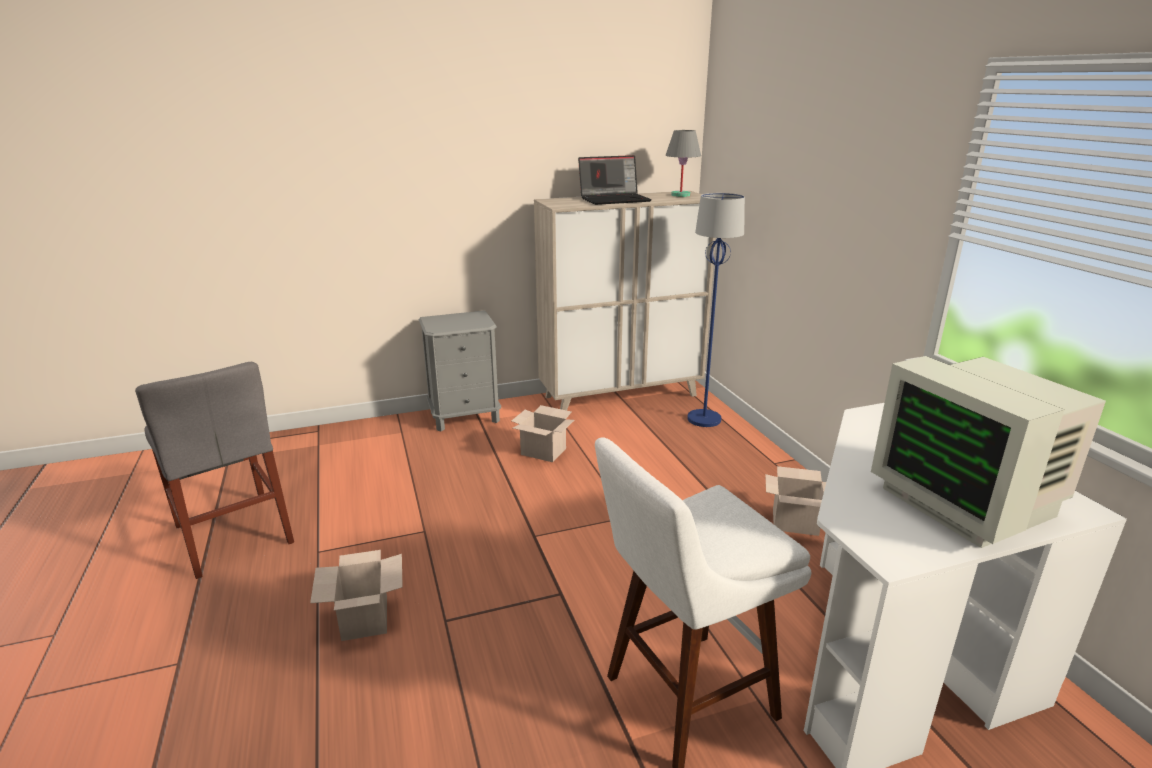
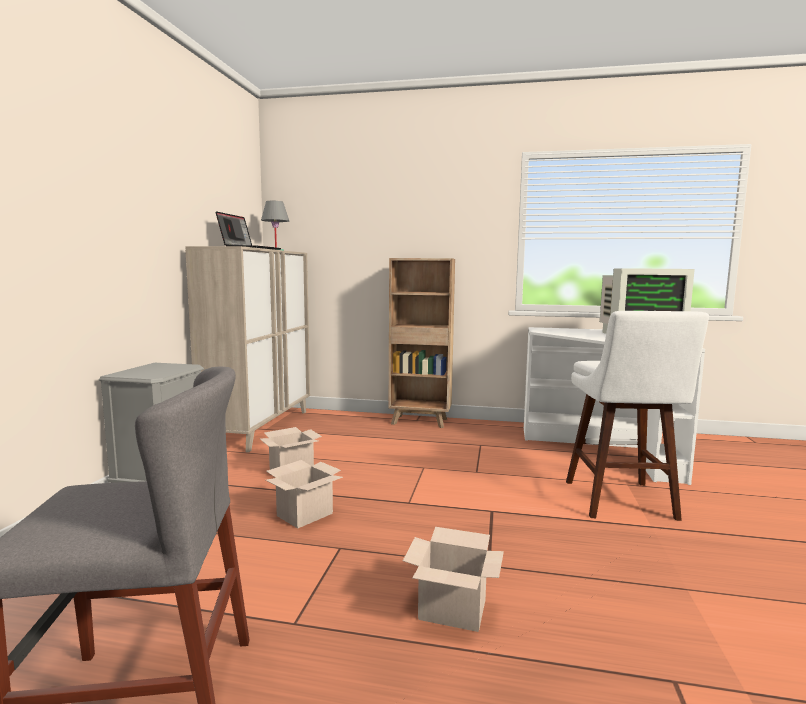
camera: 60 degrees left, 15 degrees down
blue floor lamp [687,193,745,427] -> none
cardboard box [765,466,826,536] -> cardboard box moved to [266,460,343,528]
none -> brown bookcase [389,258,455,428]

